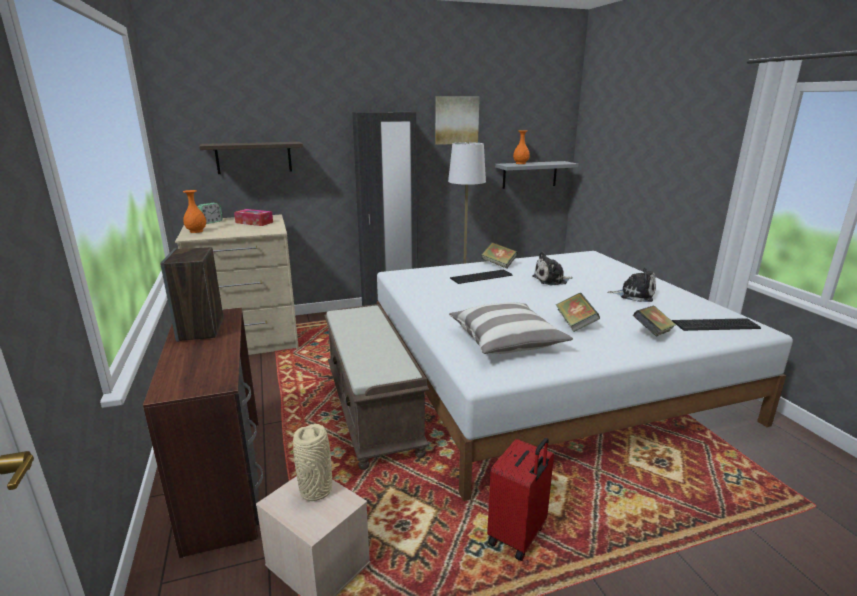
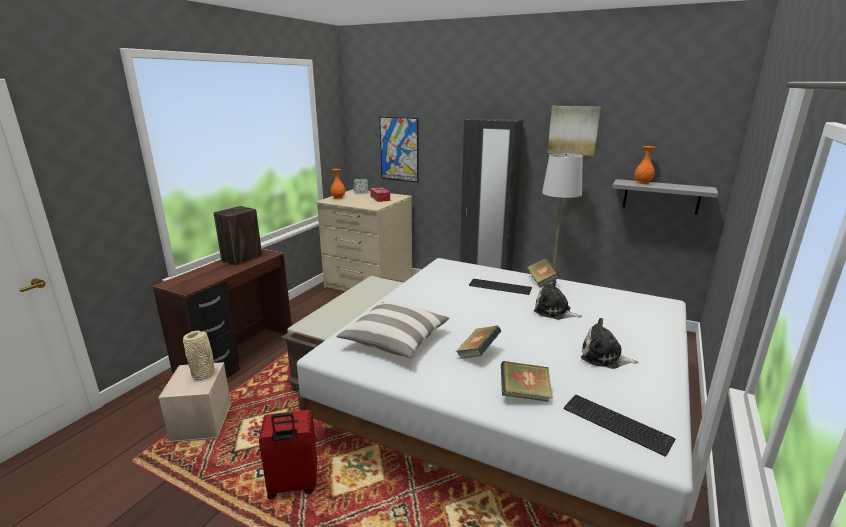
camera: 45 degrees right, 0 degrees up
shelf [199,142,303,174] -> picture [379,117,419,182]
plush toy [607,268,656,302] -> plush toy turned 135 degrees clockwise [581,318,638,369]

